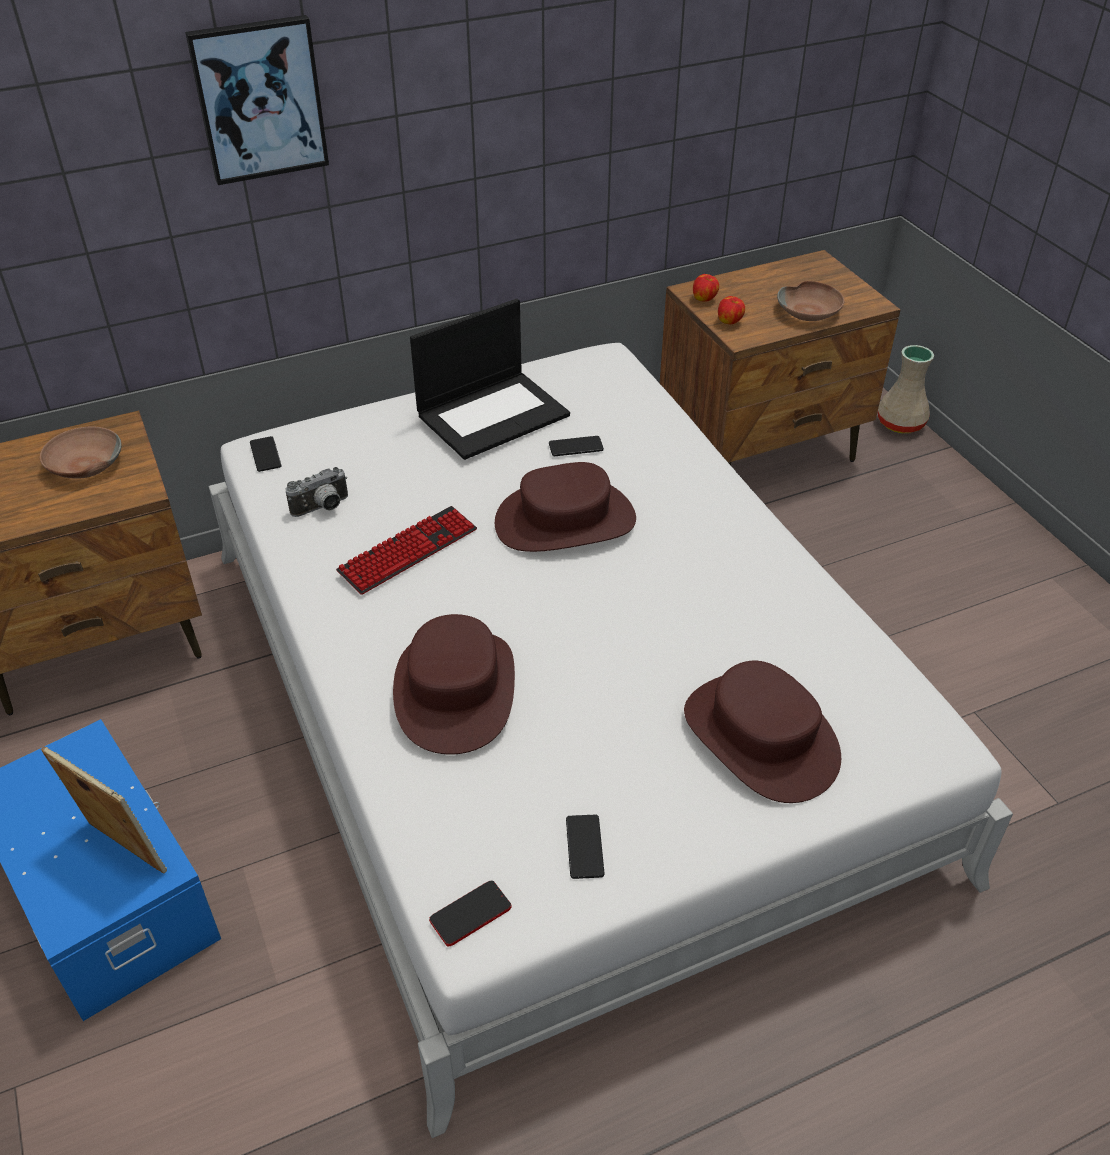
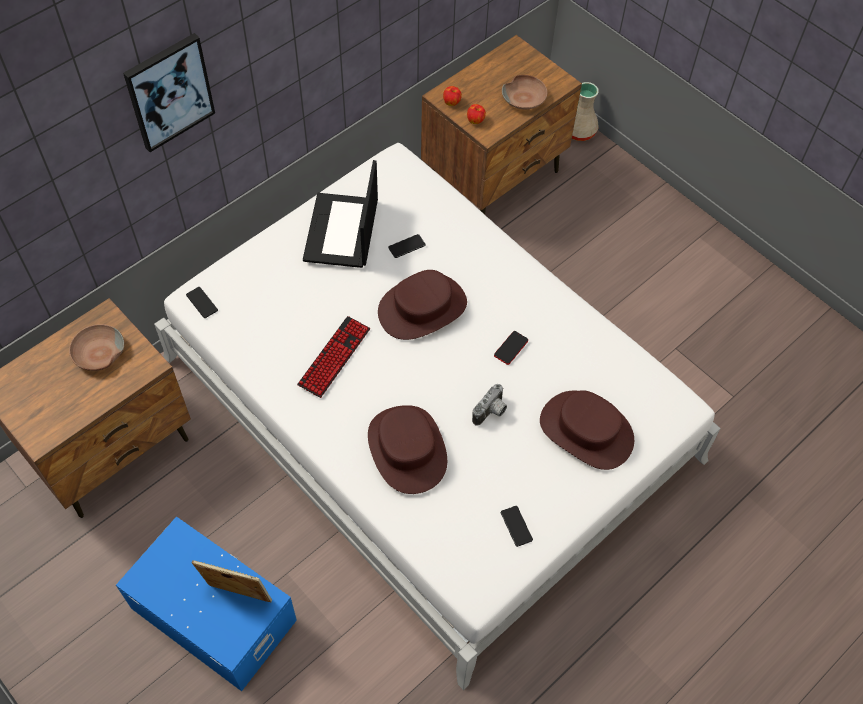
camera: 20 degrees left, 15 degrees up
camera [285,467,348,517] -> camera moved to [472,384,507,426]
laptop [410,299,570,460] -> laptop turned 150 degrees clockwise [303,160,378,268]
phone [429,880,512,947] -> phone moved to [494,331,528,365]

